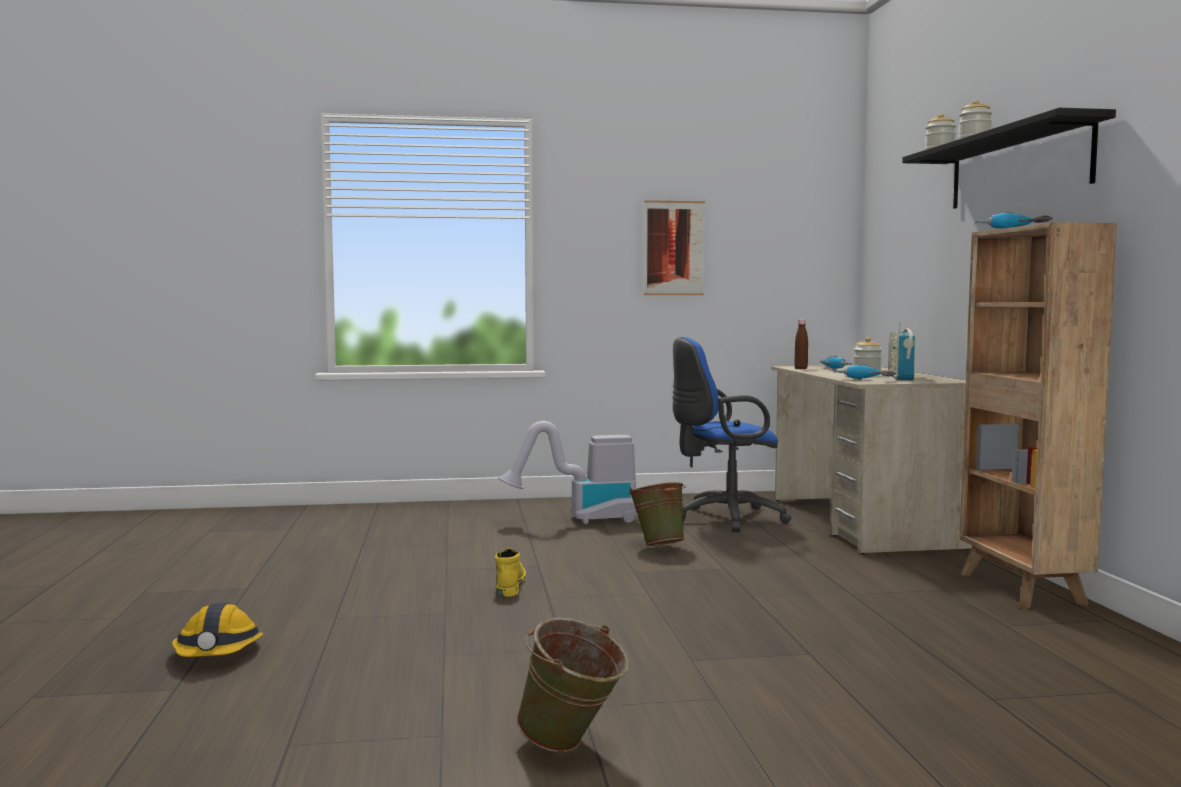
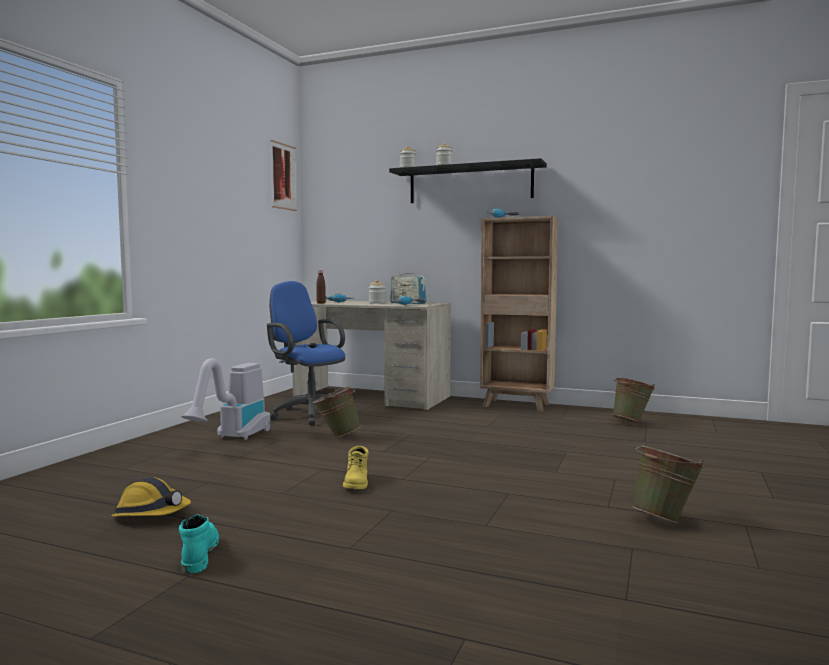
camera: 60 degrees left, 0 degrees up
hard hat [172,603,263,657] -> hard hat moved to [111,477,191,517]
yellow boot [495,548,526,597] -> yellow boot turned 120 degrees counterclockwise [343,446,369,489]
picture [644,200,705,295] -> picture moved to [271,140,297,211]
blue office chair [672,337,791,532] -> blue office chair turned 120 degrees clockwise [267,281,345,425]
none -> turquoise boot [179,515,219,573]
none -> green bucket [613,378,655,423]

